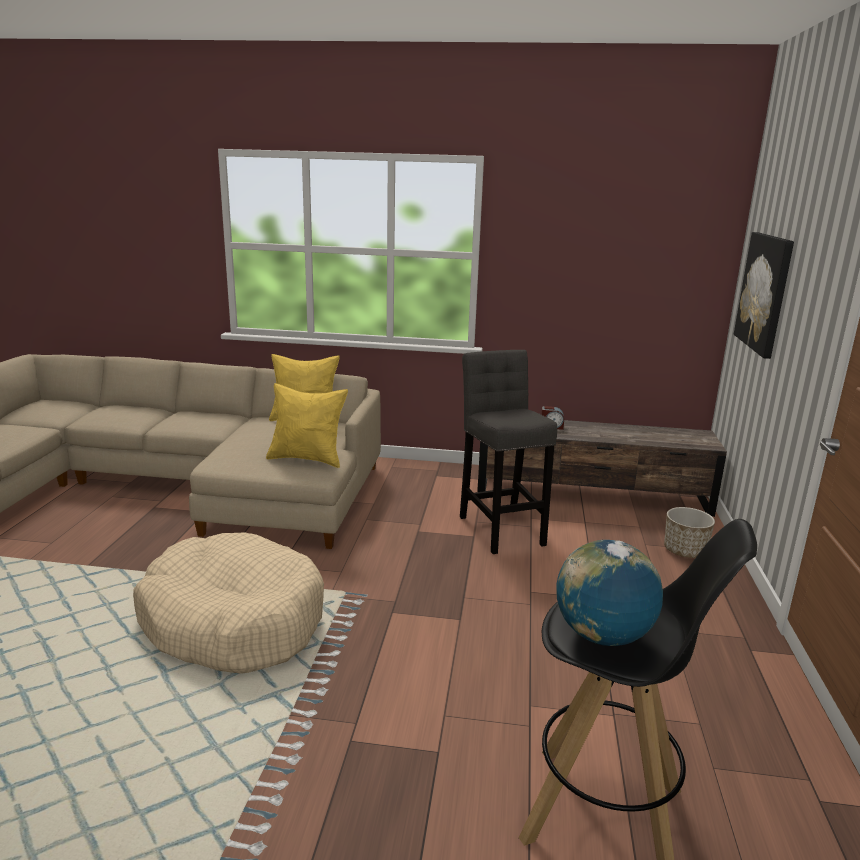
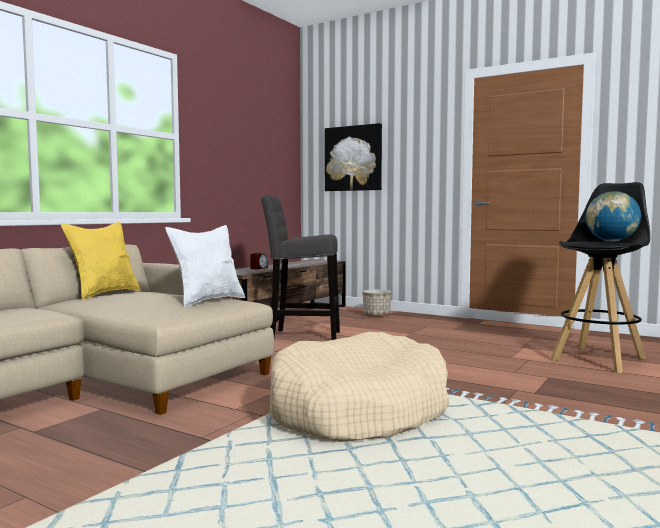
camera: 65 degrees left, 15 degrees down
yellow pillow [266,383,348,468] -> white pillow [165,225,245,307]

